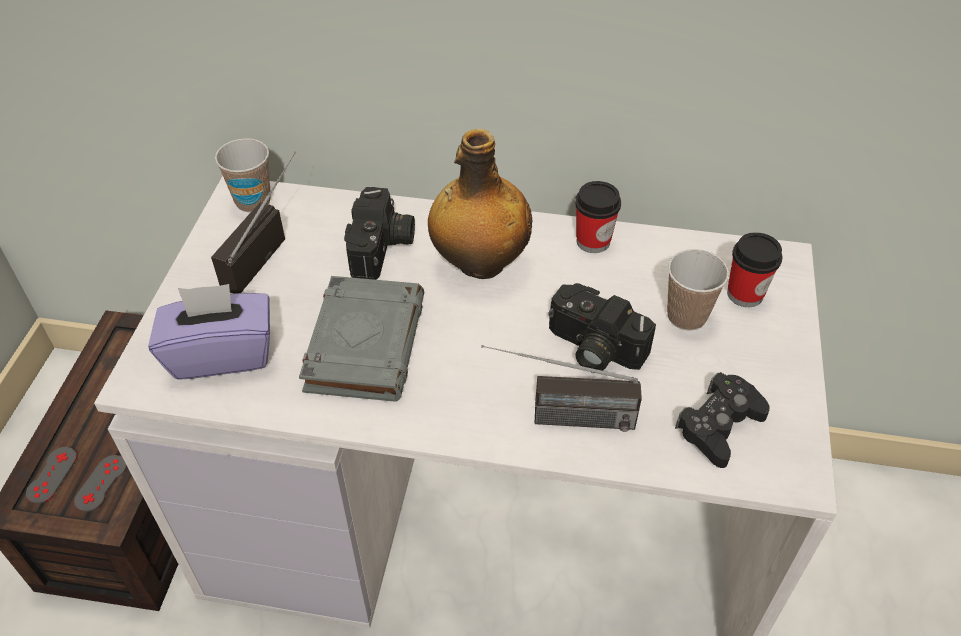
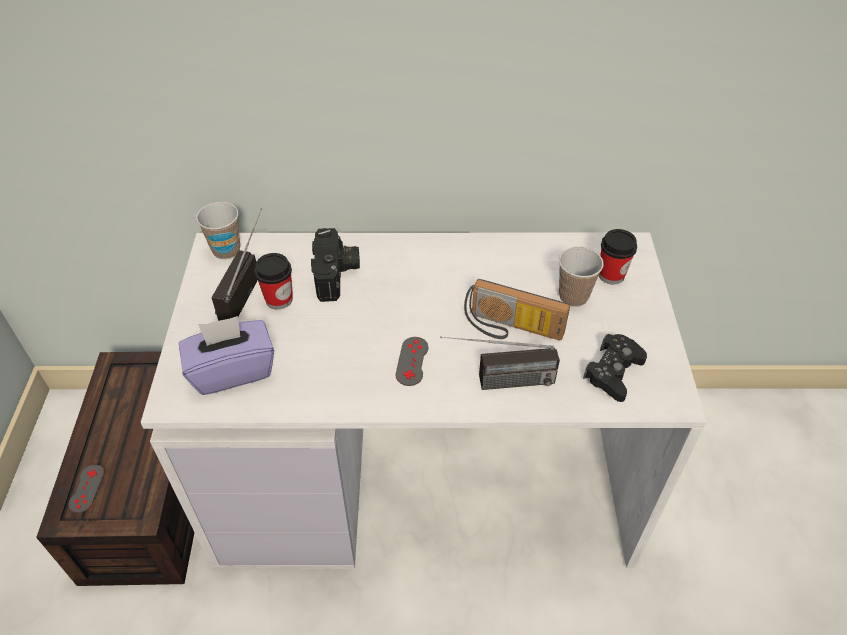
camera: 10 degrees left, 0 degrees up
grey game controller [74,455,127,512] -> grey game controller moved to [396,337,428,386]
grey book [299,276,424,402] -> none
bottle [428,129,532,279] -> none
camera [548,283,656,373] -> radio [464,279,570,340]
cup [575,181,621,253] -> cup moved to [254,253,293,310]

